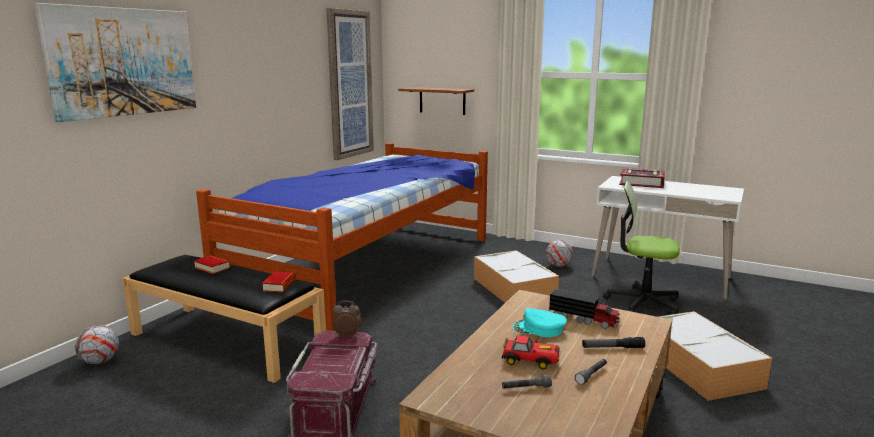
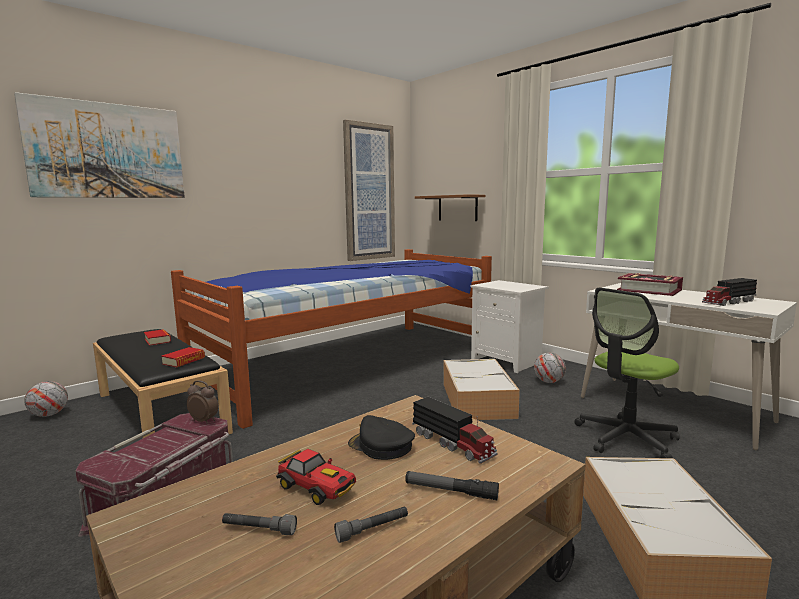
camera: 20 degrees right, 5 degrees down
turquoise cap [513,308,567,337] -> black cap [348,415,415,460]
office chair [603,181,680,315] -> office chair turned 75 degrees counterclockwise [574,287,680,458]
none -> white nightstand [471,280,548,373]
none -> toy truck [702,278,757,306]

